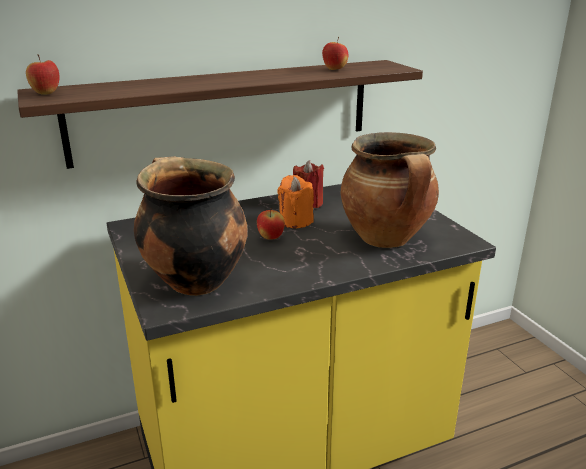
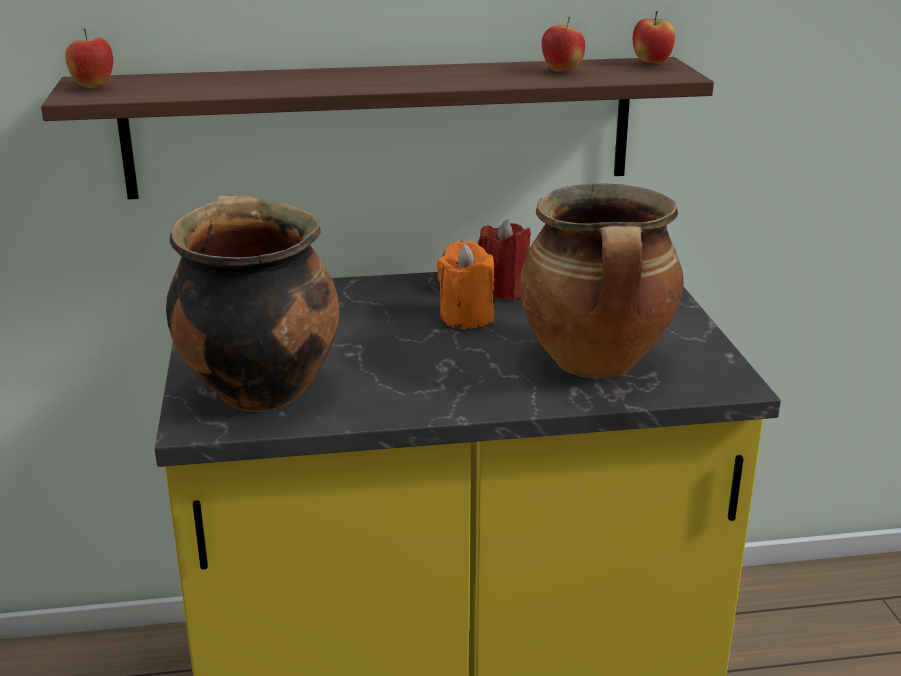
camera: 15 degrees right, 0 degrees up
apple [257,208,285,240] -> apple moved to [633,11,675,64]

